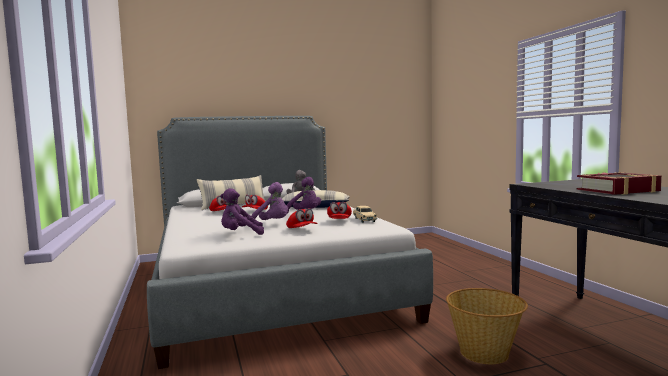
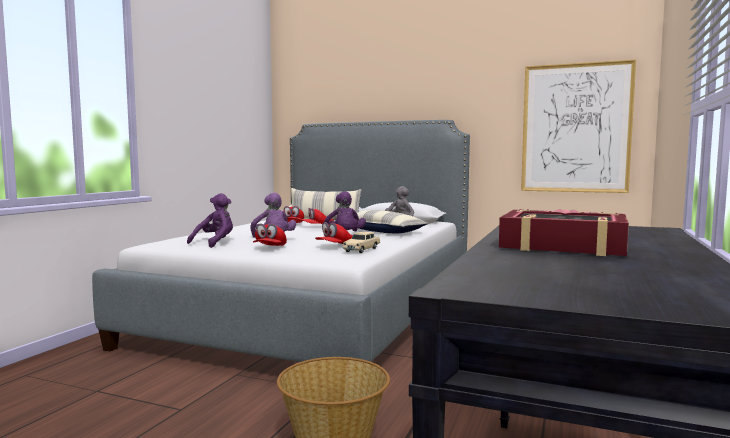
camera: 40 degrees right, 0 degrees up
purple plush toy [220,188,264,235] -> purple plush toy turned 90 degrees clockwise [187,193,233,248]
none -> picture [521,59,636,193]

